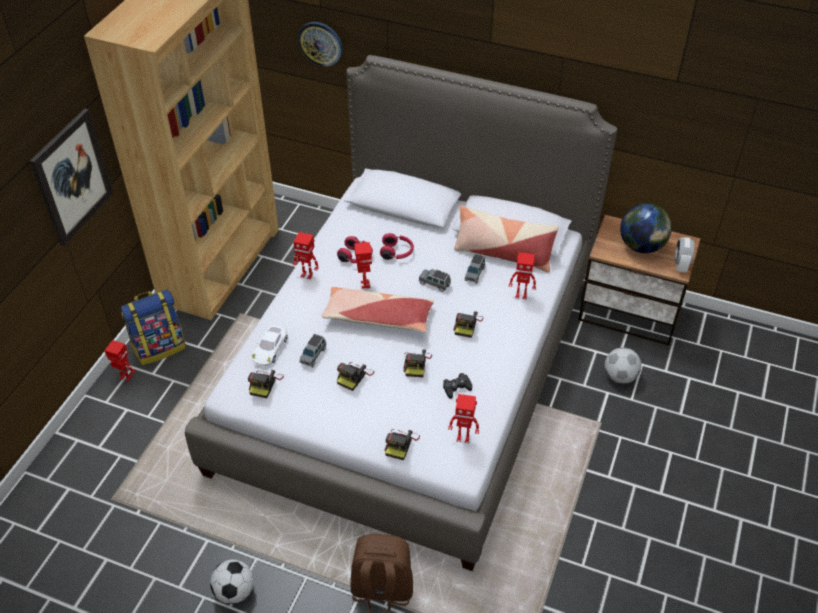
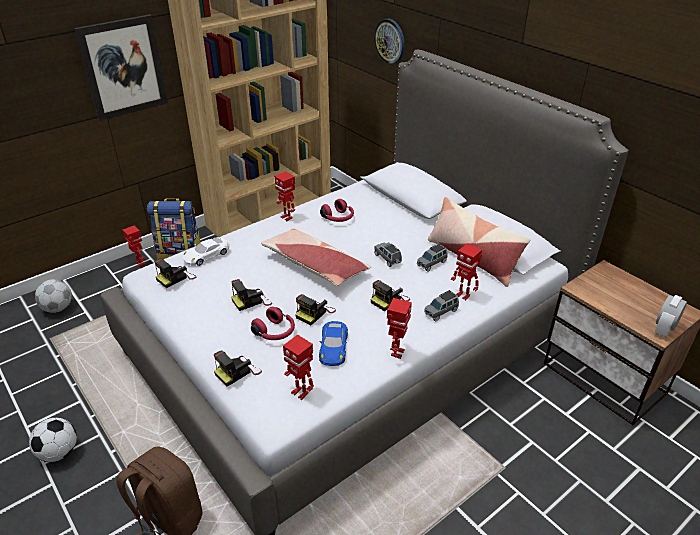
camera: 30 degrees right, 10 degrees down
grey toy car [299,334,326,367] -> grey toy car moved to [424,290,459,322]
toy robot [354,242,372,288] -> toy robot moved to [387,298,412,359]
red headphones [380,233,414,260] -> red headphones moved to [251,307,295,340]
black game controller [443,373,472,399] -> blue toy car [319,321,348,366]
football [605,347,642,383] -> football moved to [35,279,72,313]
globe [620,203,672,253] -> none

